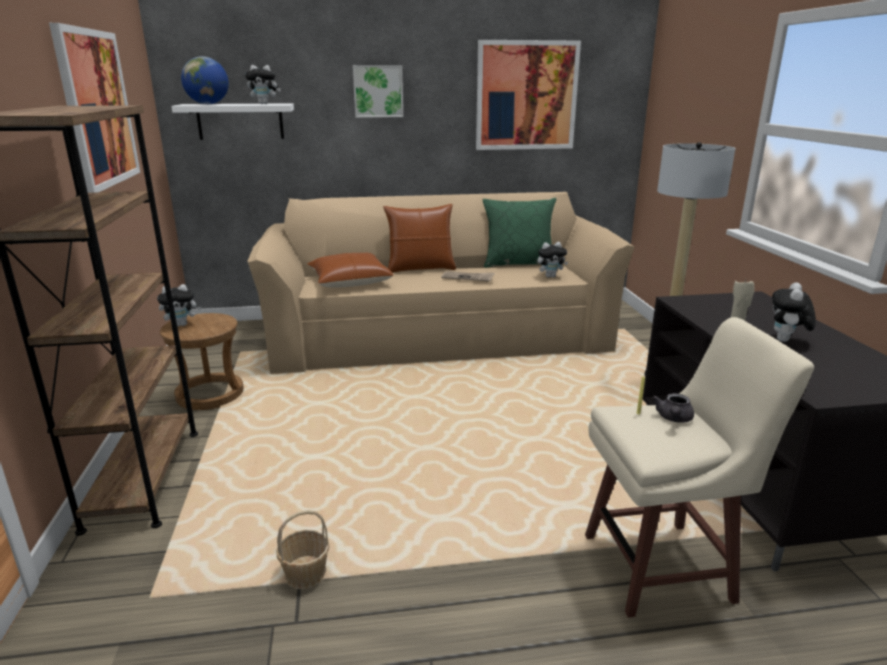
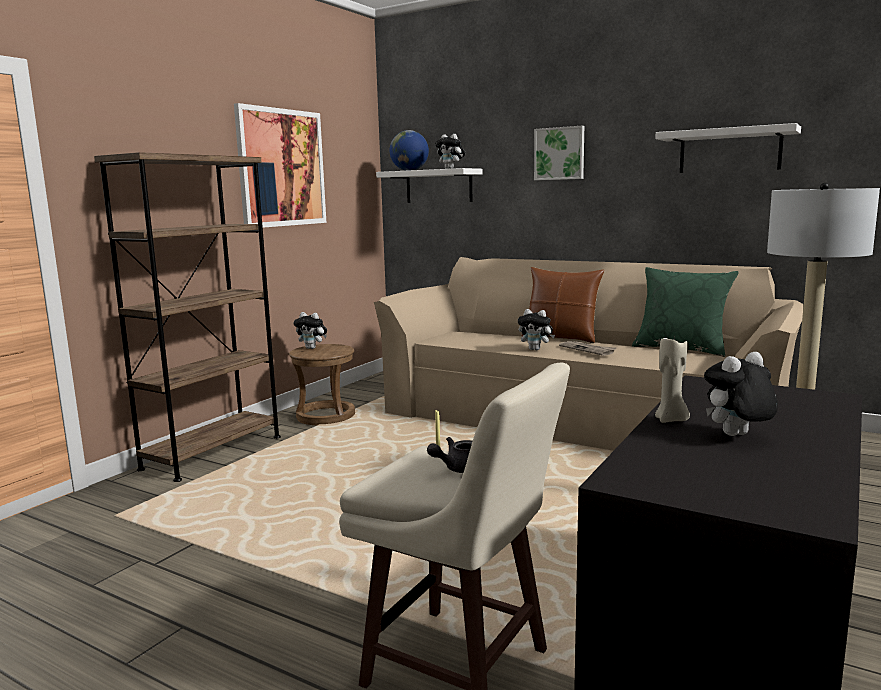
camera: 40 degrees right, 10 degrees down
basket [276,510,330,589] -> none
brown pillow [307,253,394,288] -> none
picture [476,40,581,150] -> white shelf [655,123,801,173]
plush toy [537,242,568,278] -> plush toy moved to [518,309,555,350]

